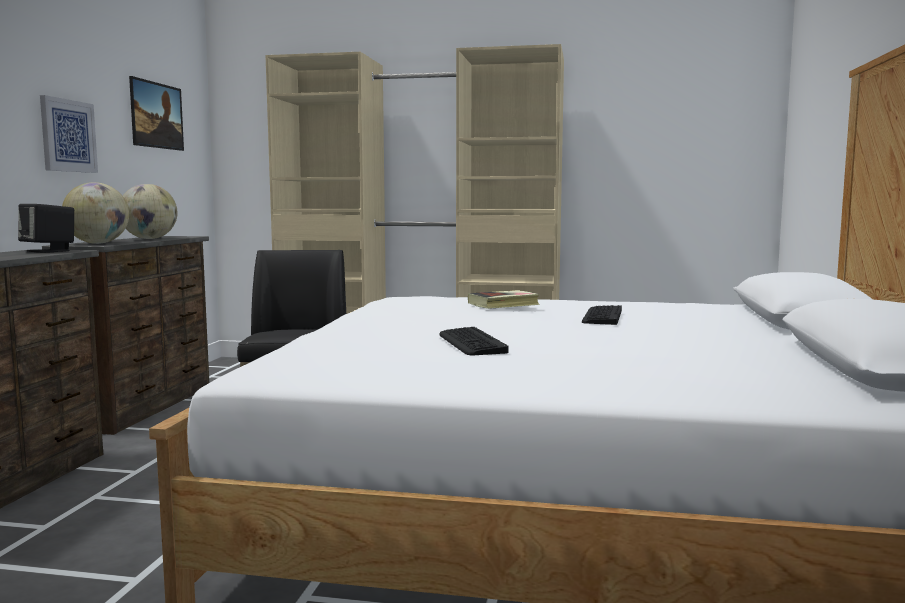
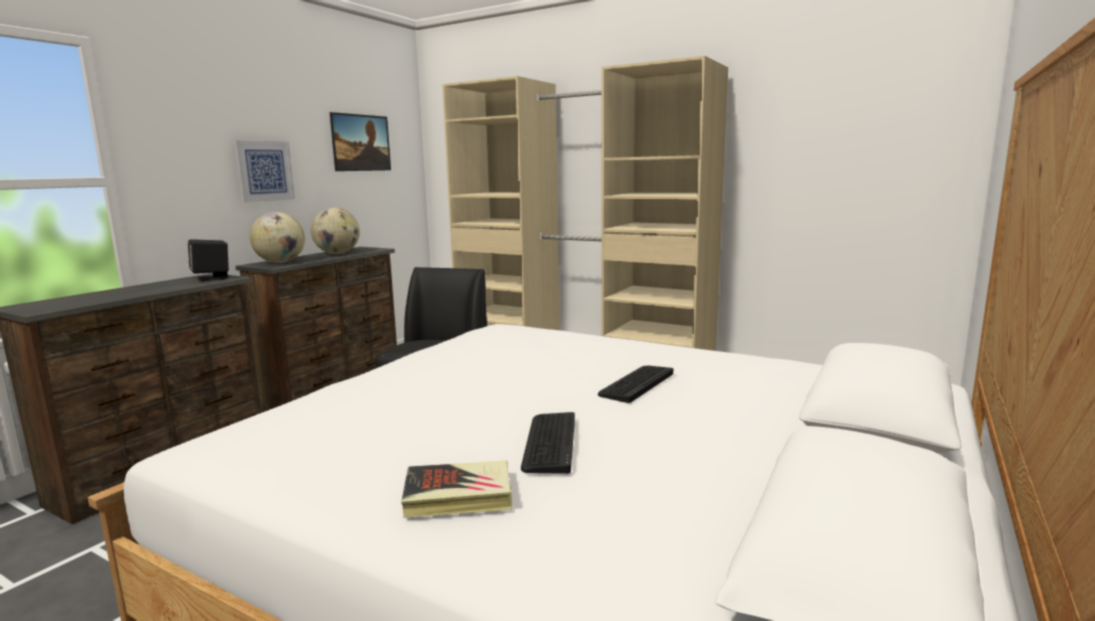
camera: 20 degrees right, 5 degrees up
keyboard [439,327,508,355] -> keyboard moved to [521,412,575,474]
book [468,290,540,309] -> book moved to [401,460,512,518]

